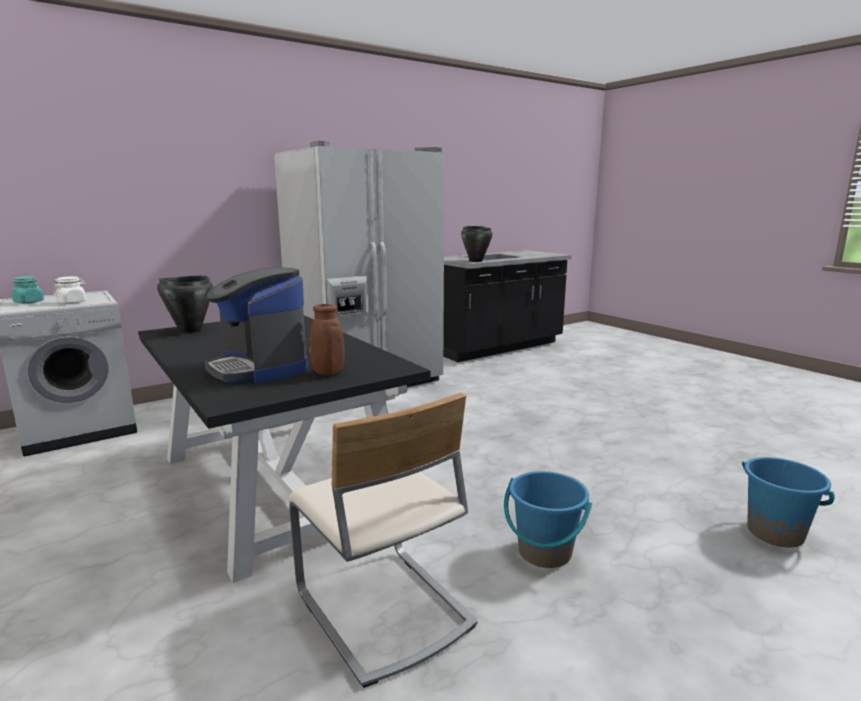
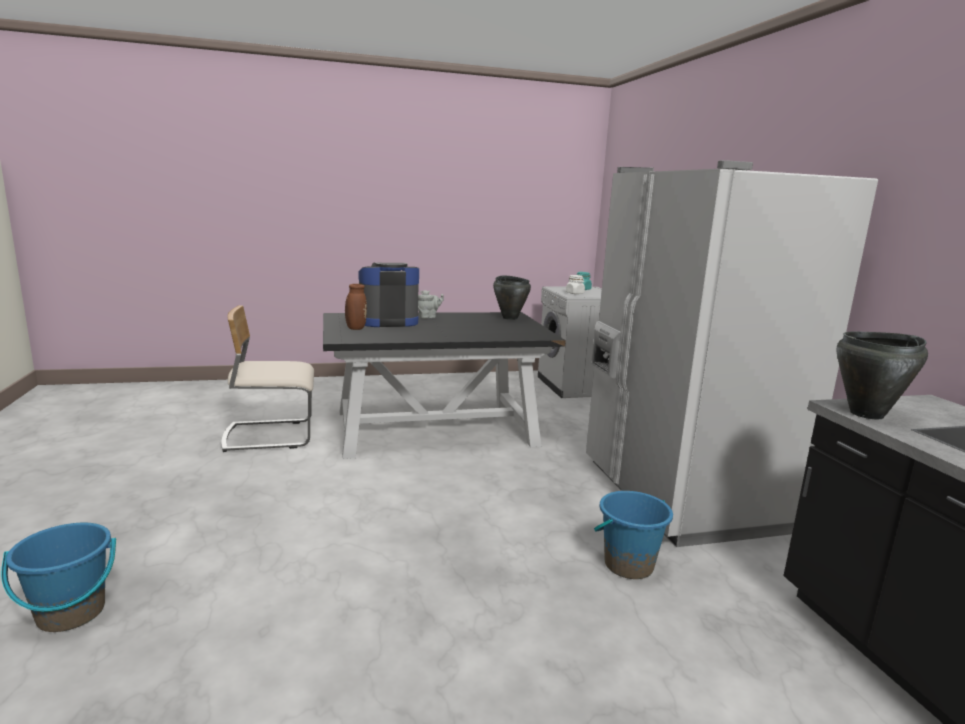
camera: 110 degrees right, 0 degrees up
blue bucket [504,471,592,568] -> blue bucket moved to [594,491,673,579]
none -> grey teapot [418,290,444,319]

